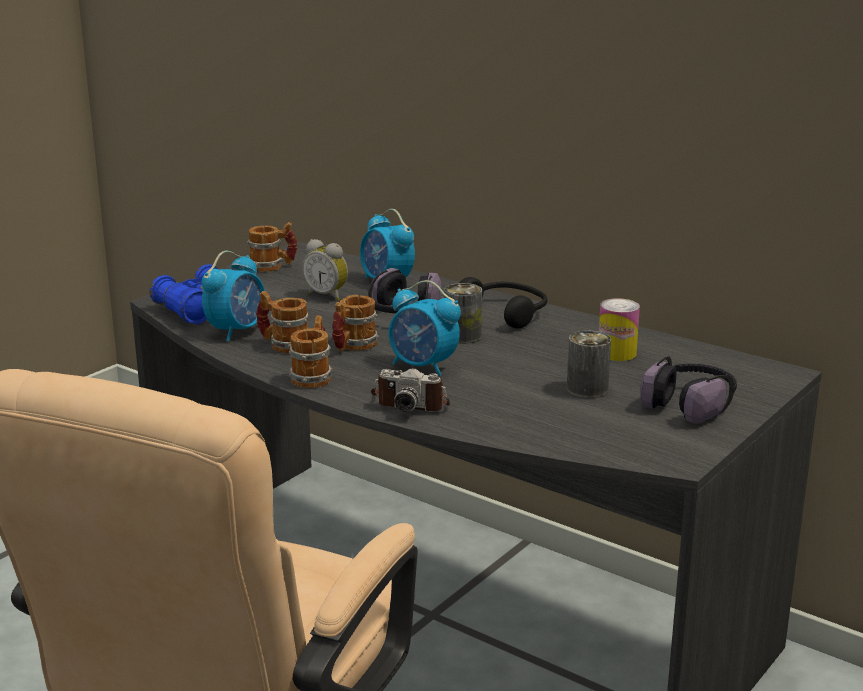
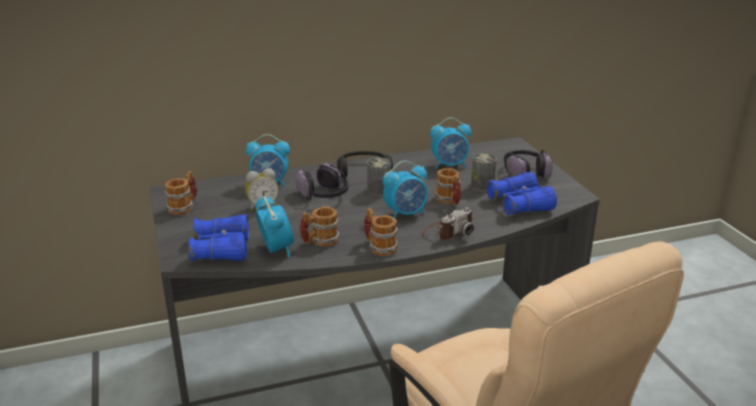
camera: 55 degrees left, 5 degrees up
mug [332,295,379,352] -> mug moved to [434,168,461,206]
can [599,298,640,361] -> alarm clock [430,118,471,169]
none -> blue binoculars [486,172,557,216]

